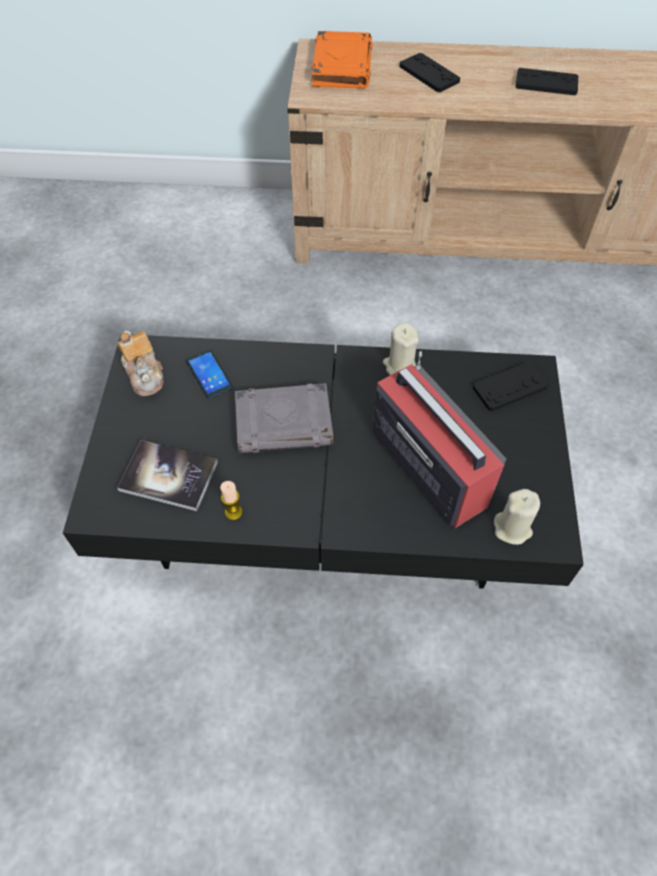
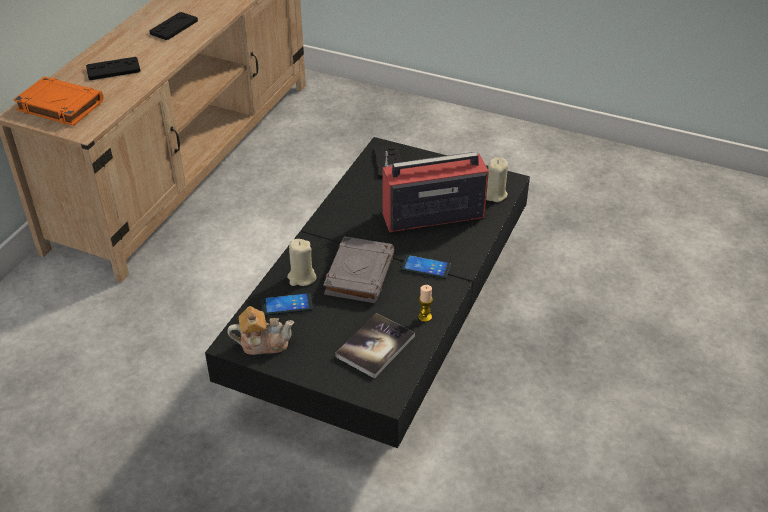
camera: 70 degrees left, 15 degrees down
beige candle [383,323,419,375] -> beige candle moved to [287,239,316,286]
none -> phone [401,255,451,279]

